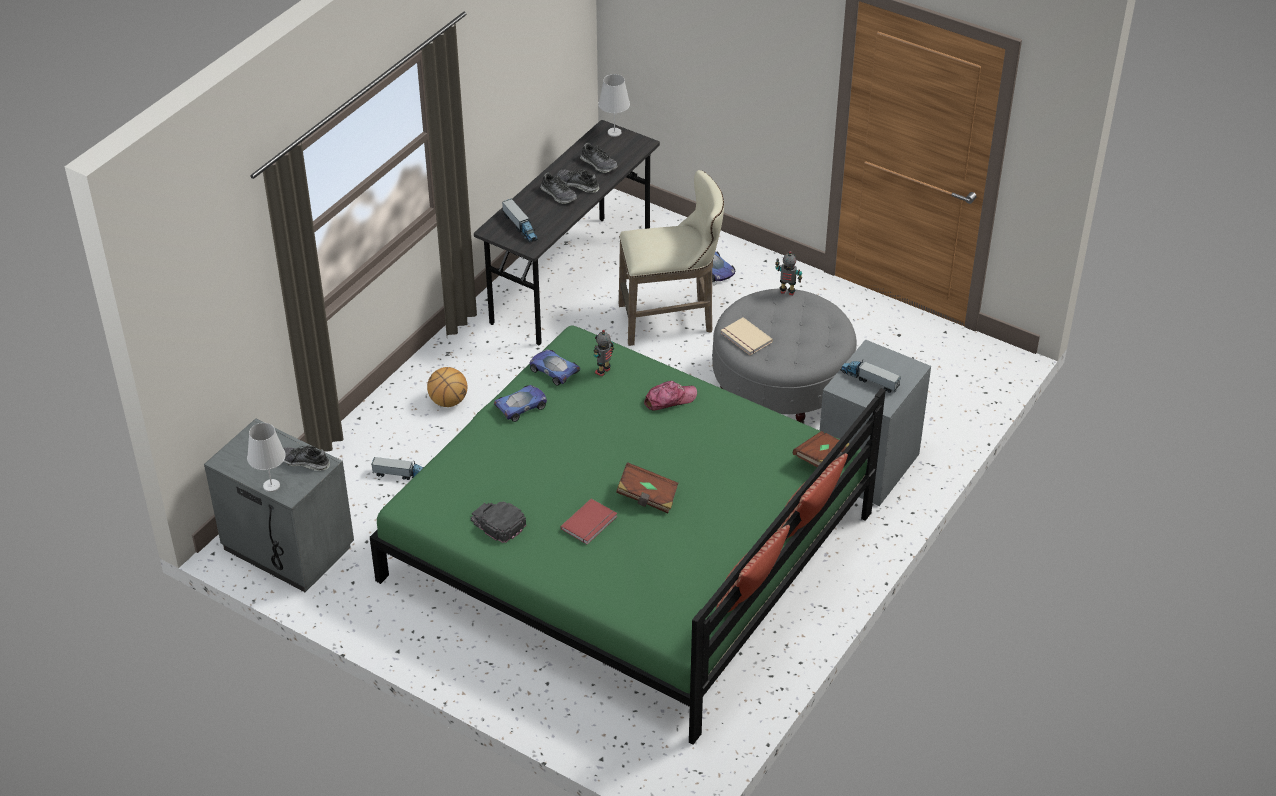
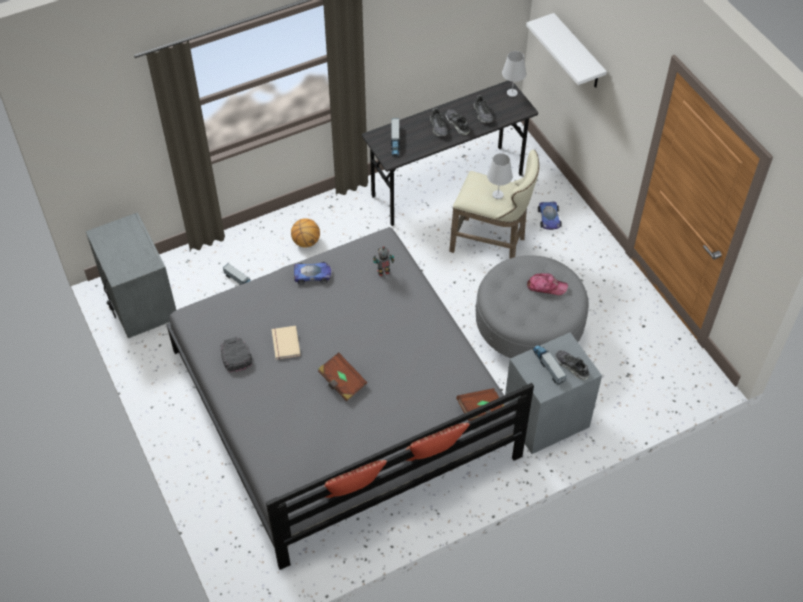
camera: 30 degrees right, 10 degrees up
white table lamp [247,423,286,492] -> white table lamp moved to [487,153,513,199]
shoe [283,445,330,471] -> shoe moved to [555,350,589,380]
green bed [370,325,886,745] -> grey bed [166,228,534,570]
toy car [530,349,580,386] -> none
red book [561,499,617,545] -> none
cap [644,381,697,410] -> cap moved to [527,273,568,295]
beige book [721,317,773,355] -> beige book moved to [272,326,301,360]
toy robot [775,251,802,295] -> none
none -> white shelf [526,13,607,88]

